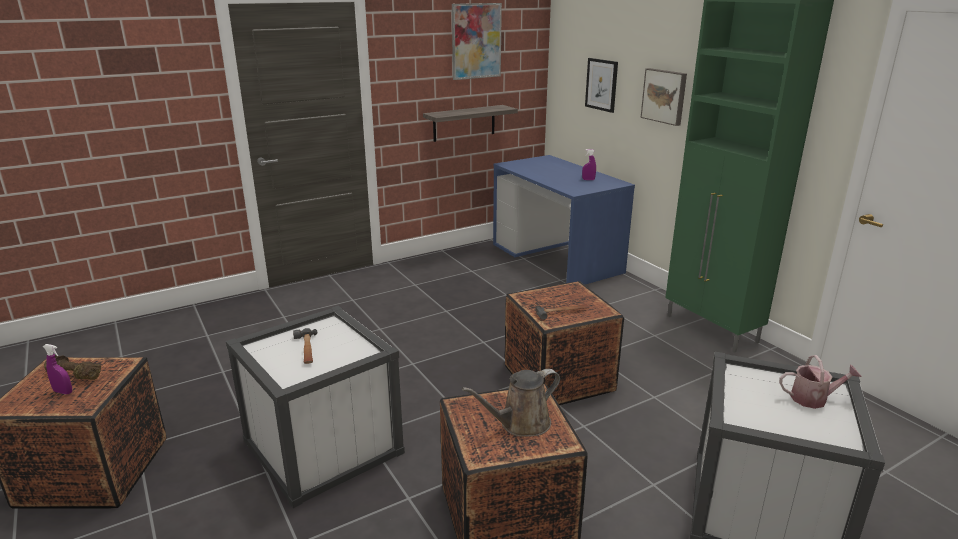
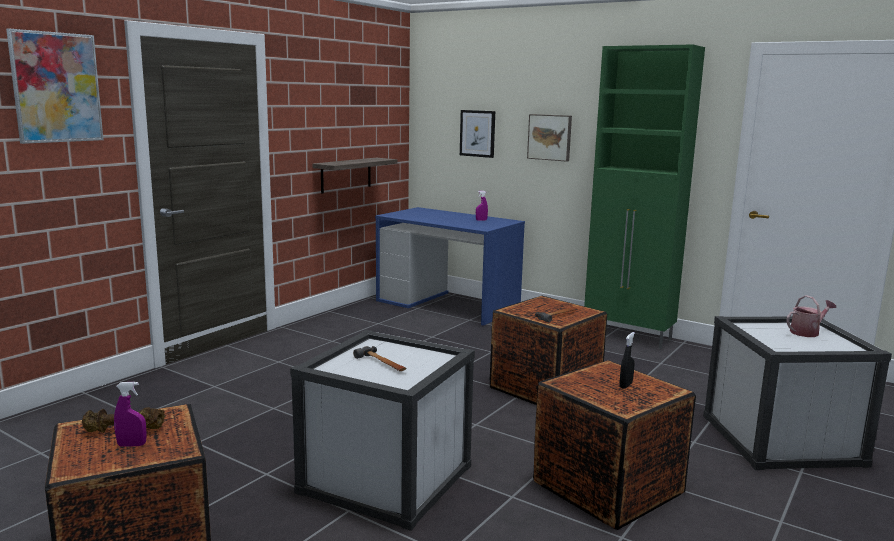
camera: 25 degrees left, 10 degrees down
picture [452,3,502,80] -> picture moved to [6,28,104,144]
brown watering can [462,369,560,437] -> black spray bottle [619,332,635,389]

